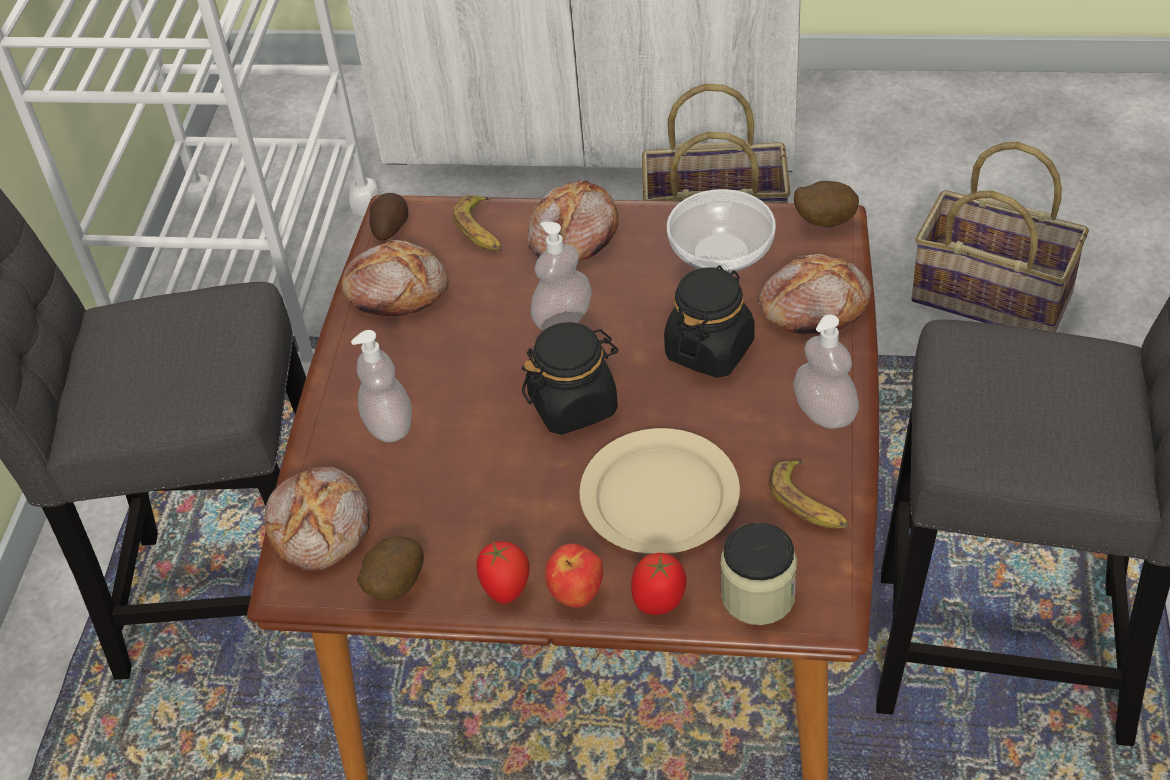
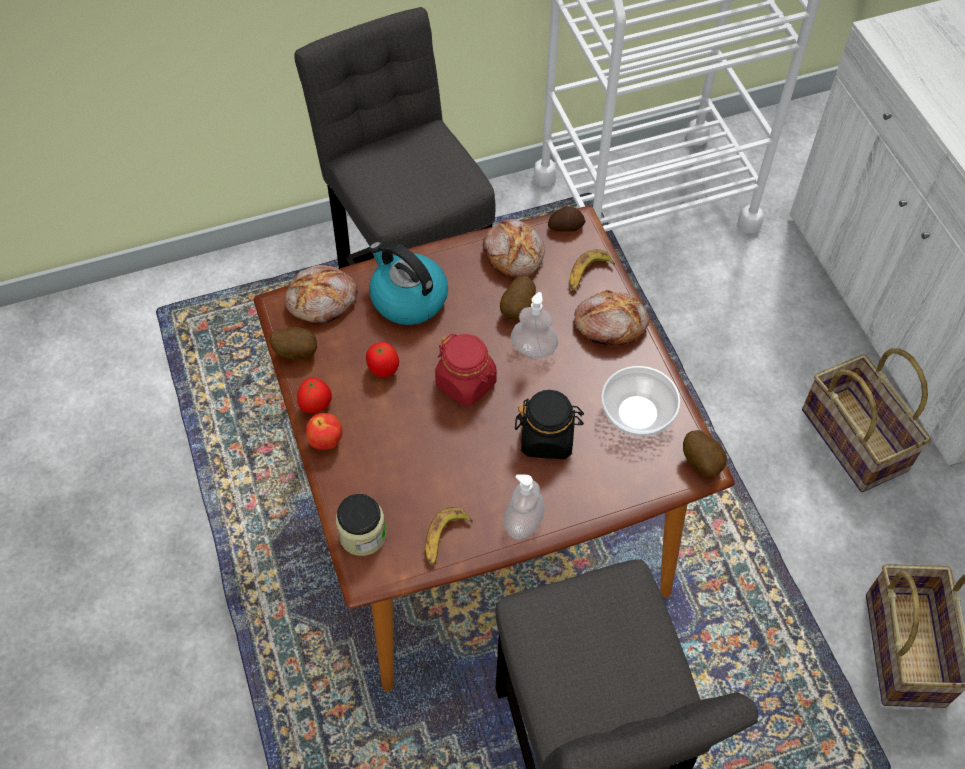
camera: 60 degrees right, 10 degrees up
soap dispenser [351,330,412,443] -> kettle [369,242,448,325]
black jar [522,322,619,435] -> red jar [435,334,497,406]
beige plate [579,428,740,554] -> none
tomato [631,553,686,615] -> tomato moved to [366,342,399,377]
bread [758,254,872,334] -> none
none -> potato [500,276,536,320]

